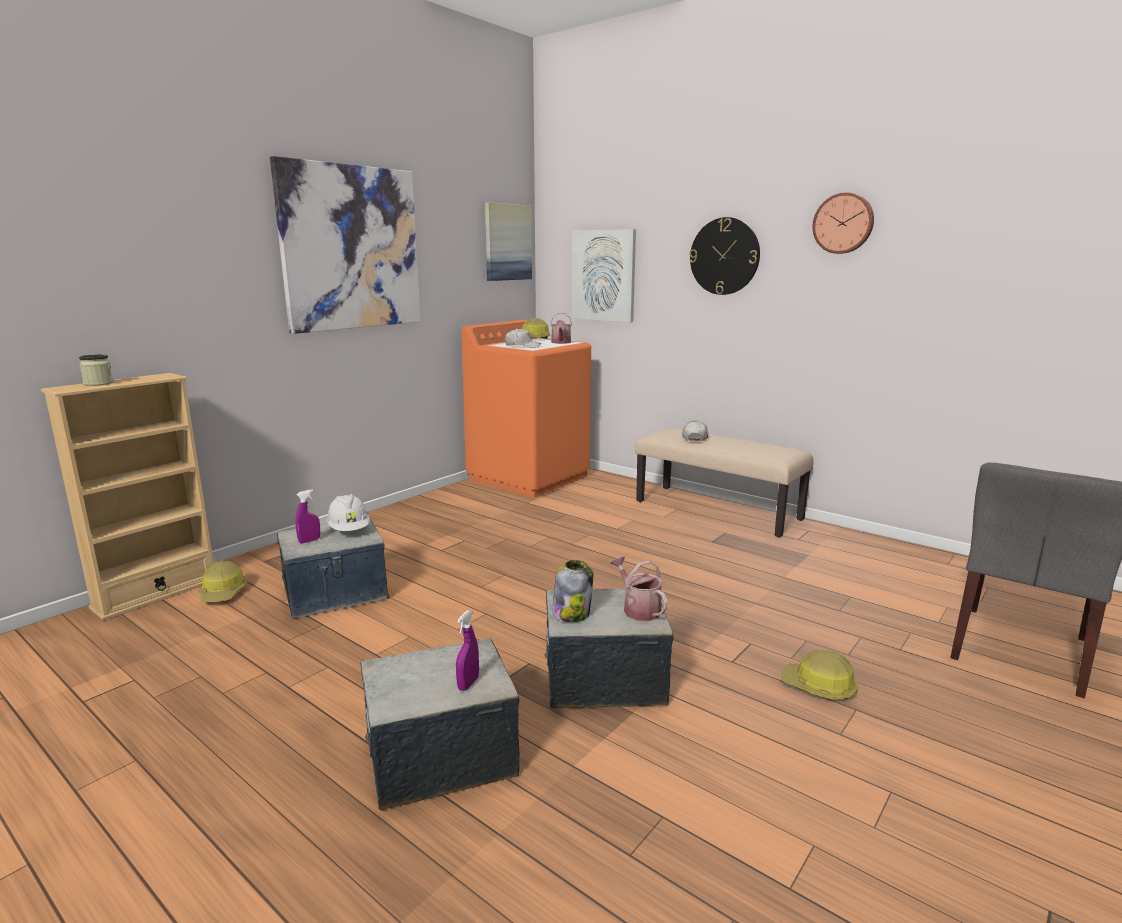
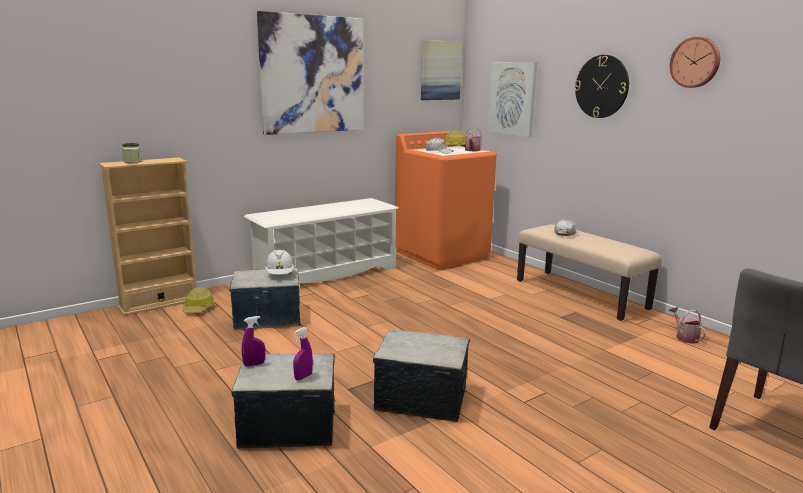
camera: 15 degrees right, 0 degrees up
purple spray bottle [295,489,320,544] -> purple spray bottle moved to [242,316,265,367]
jar [552,560,593,622] -> none
watering can [611,557,668,621] -> watering can moved to [669,307,706,344]
hard hat [781,650,858,700] -> none
none -> white shoe rack [244,198,398,283]

